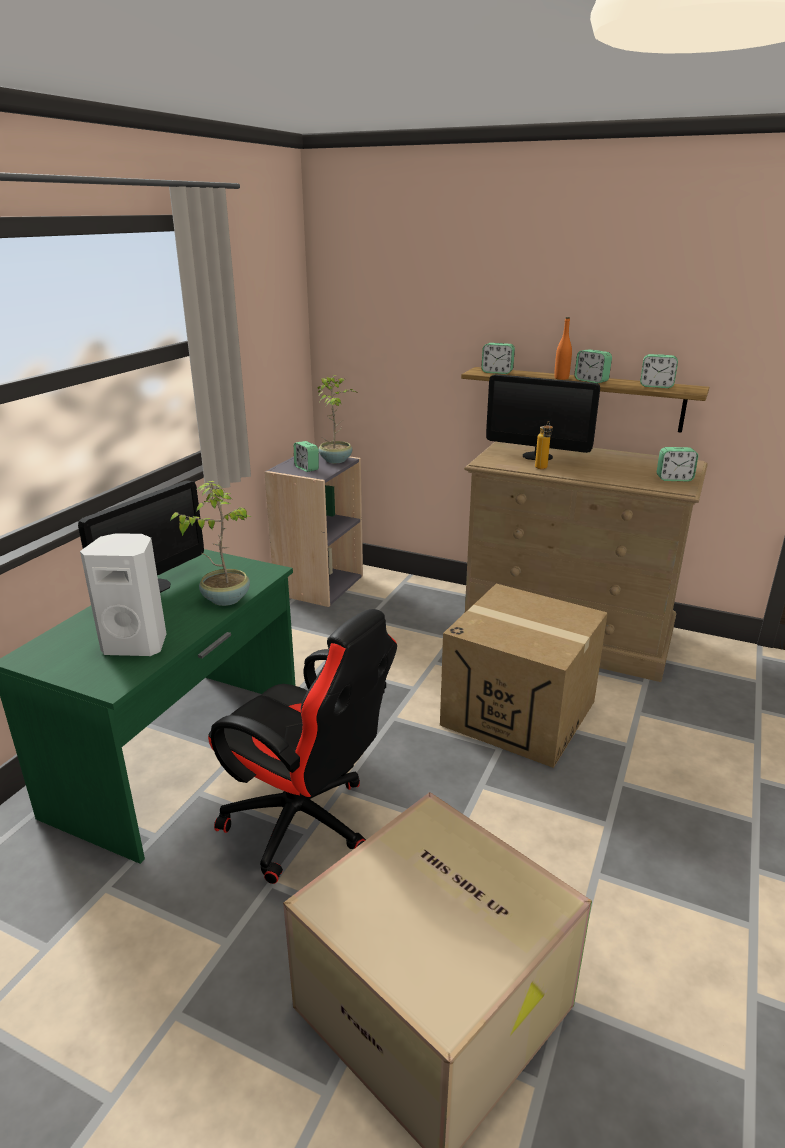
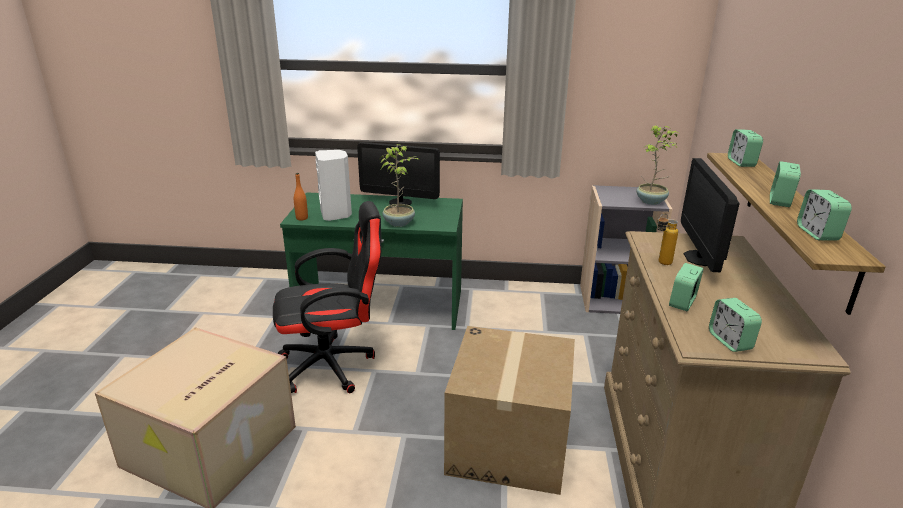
camera: 70 degrees right, 0 degrees up
black office chair [208,609,397,884] -> black office chair turned 120 degrees counterclockwise [273,201,382,393]
alarm clock [294,441,319,472] -> alarm clock moved to [669,263,704,311]
orange bottle [554,317,572,380] -> orange bottle moved to [294,173,308,221]

